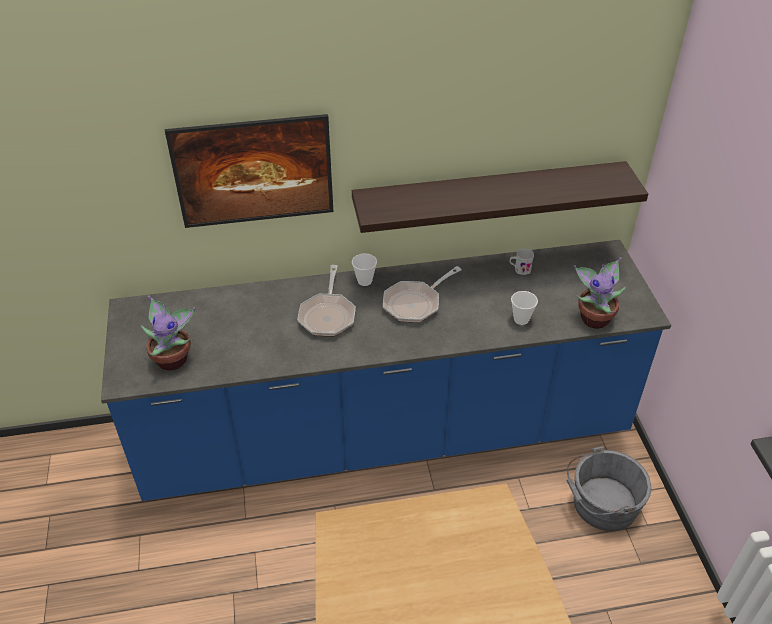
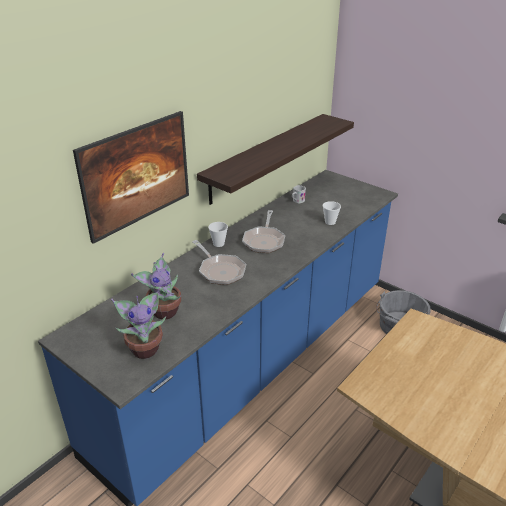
camera: 40 degrees left, 10 degrees down
potted plant [574,257,626,329] -> potted plant moved to [131,253,181,319]

